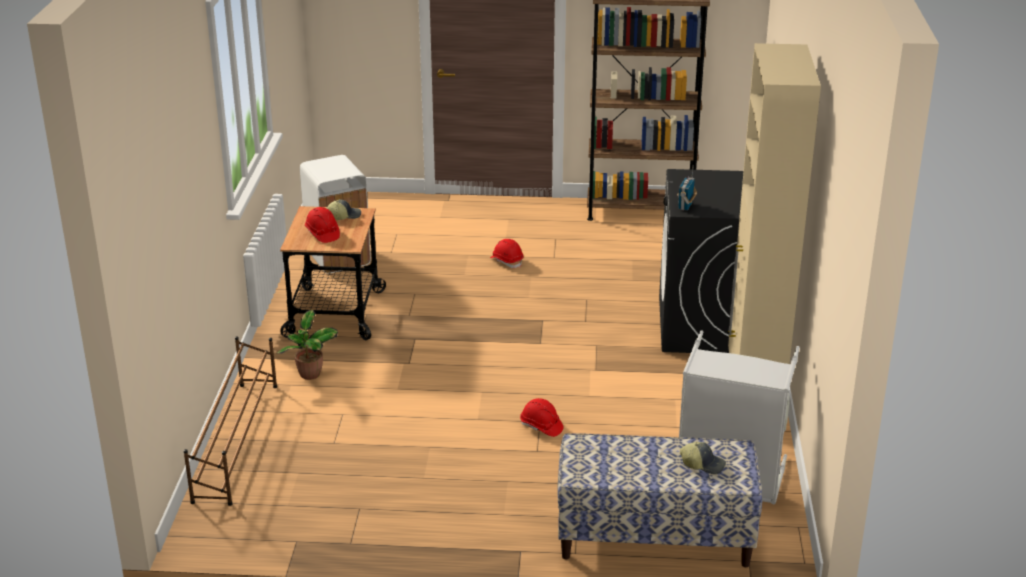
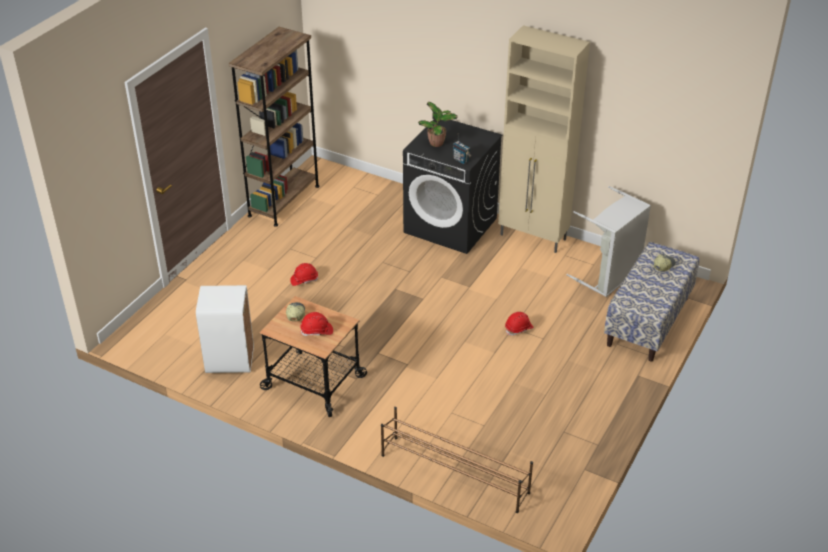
camera: 65 degrees left, 10 degrees up
potted plant [277,310,338,380] -> potted plant moved to [418,102,458,147]

